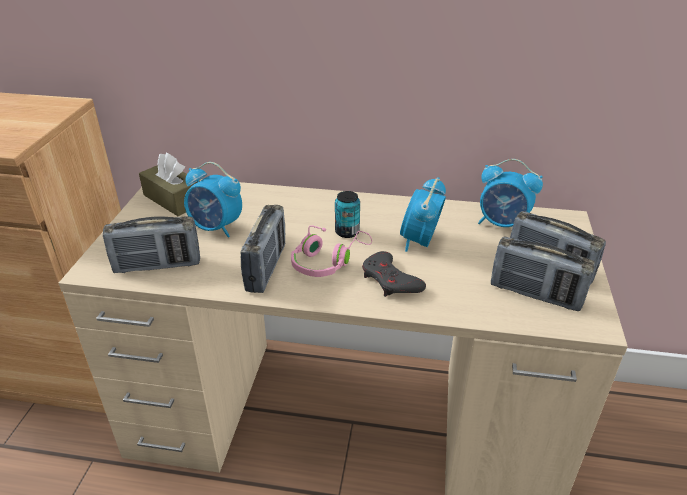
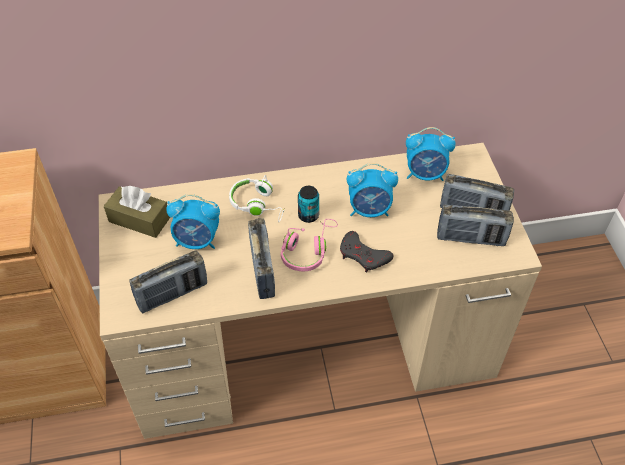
camera: 20 degrees left, 15 degrees up
alarm clock [400,177,446,252] -> alarm clock turned 90 degrees counterclockwise [347,163,398,217]
none -> white headphones [229,175,284,222]

